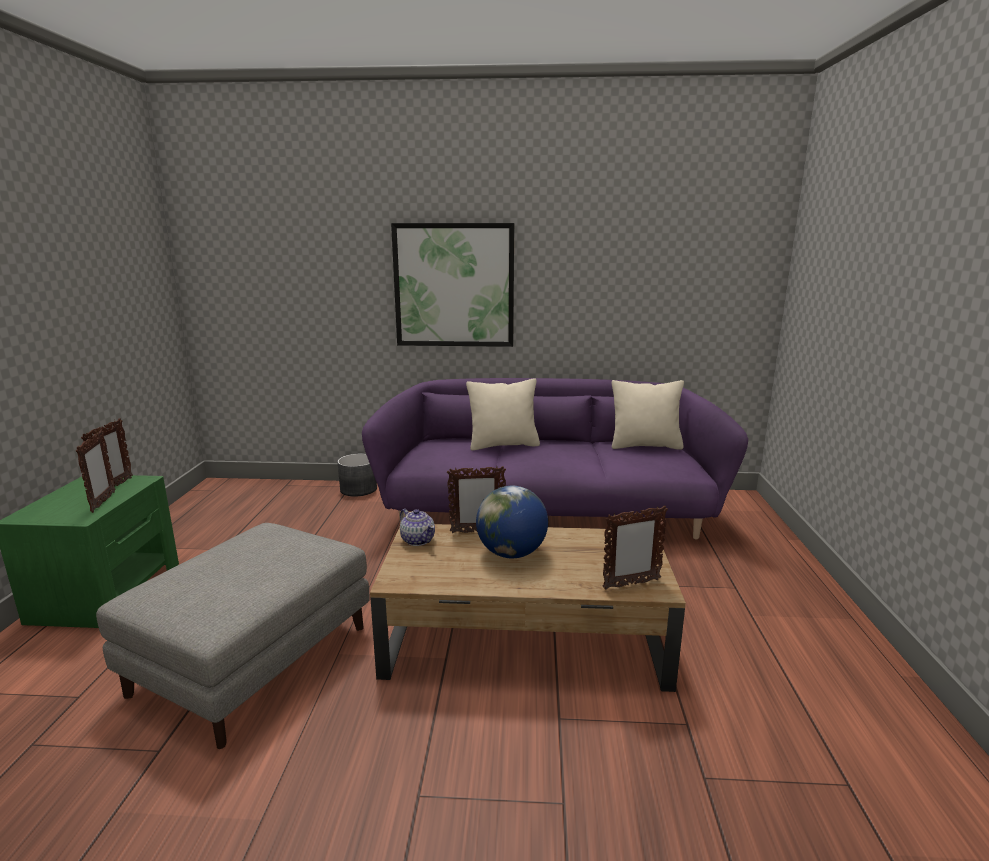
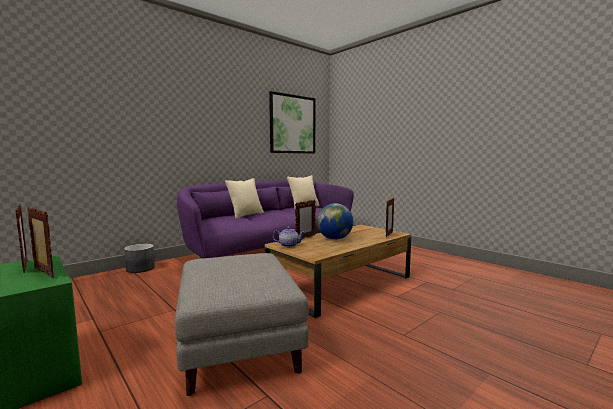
camera: 45 degrees left, 10 degrees down
picture [391,223,514,347] -> picture moved to [269,91,315,153]

